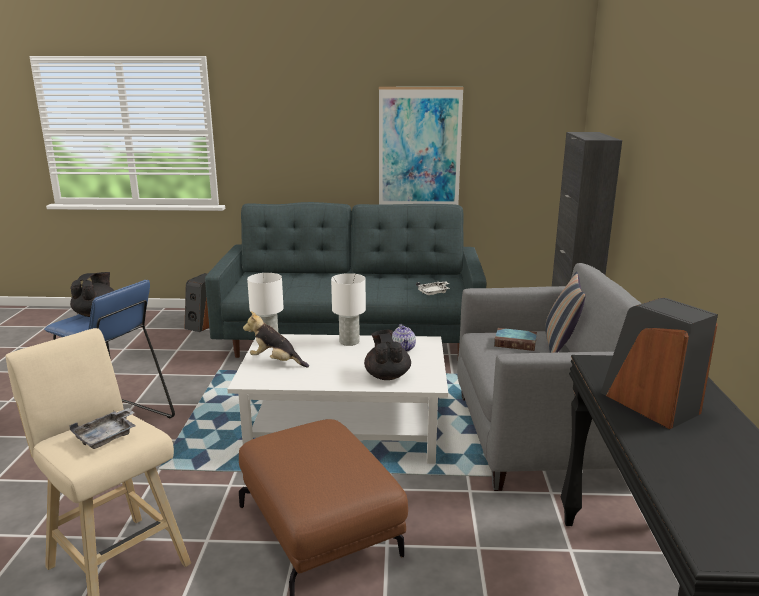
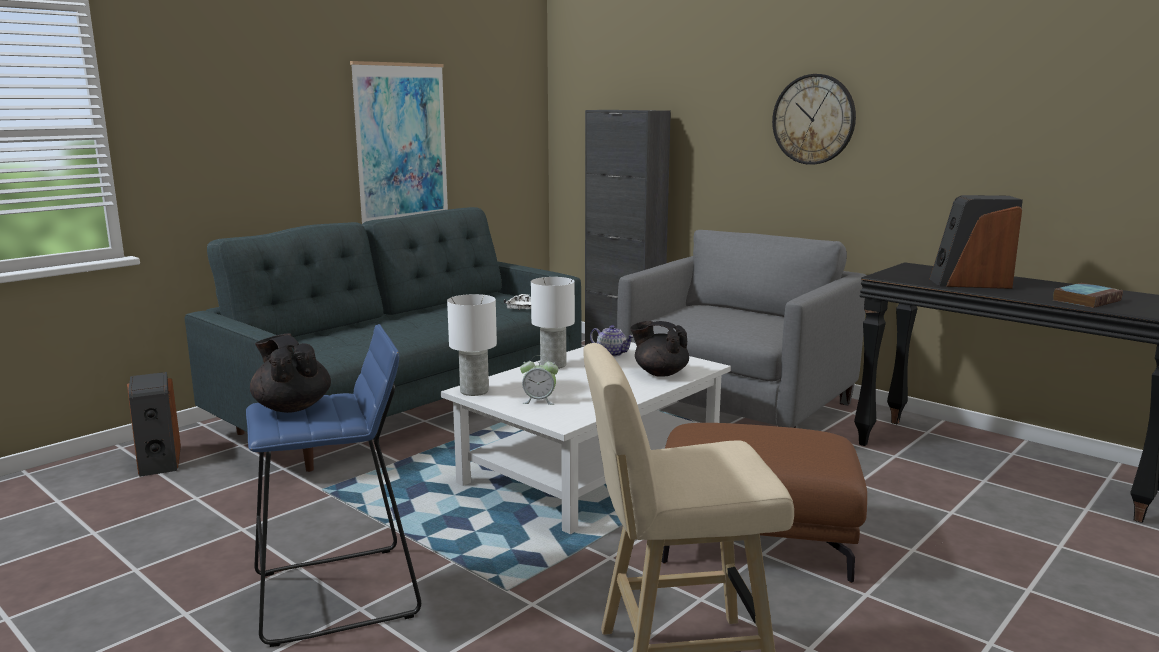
camera: 50 degrees left, 5 degrees down
grey tray [69,408,136,449] -> none
plush toy [243,311,309,368] -> alarm clock [520,355,558,405]
book [494,328,537,351] -> book moved to [1053,283,1123,308]
pillow [545,272,586,353] -> none
none -> wall clock [772,74,856,165]

